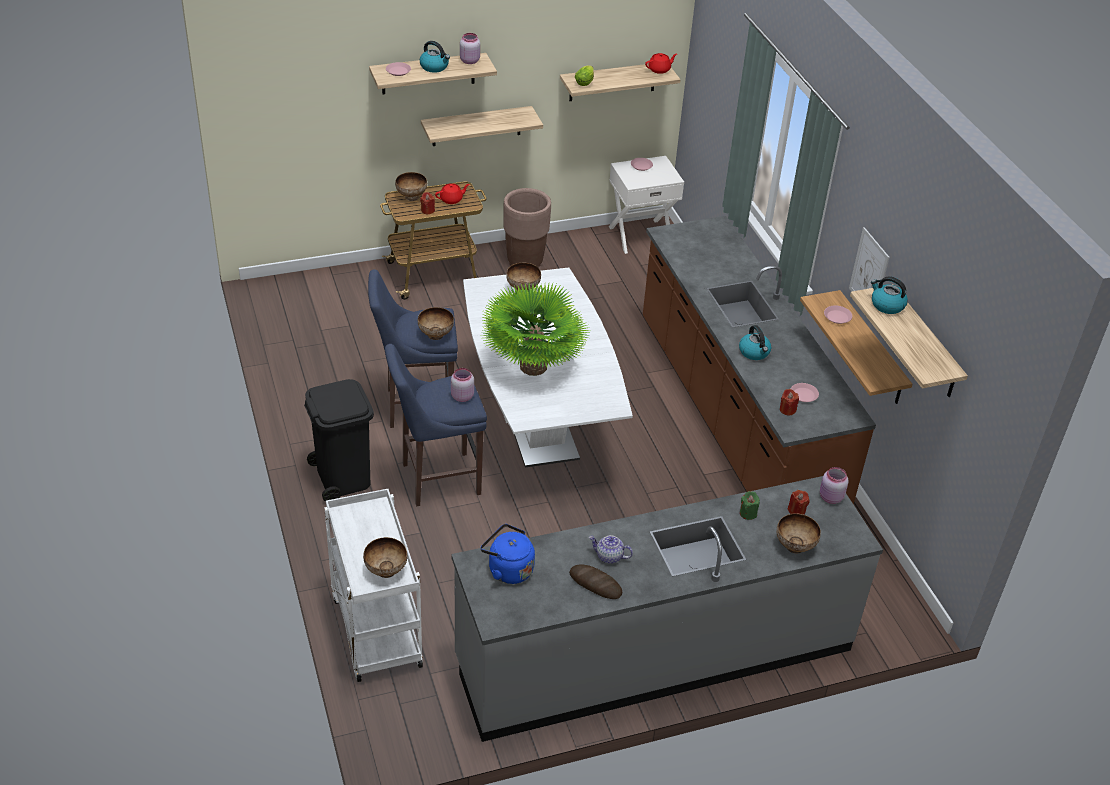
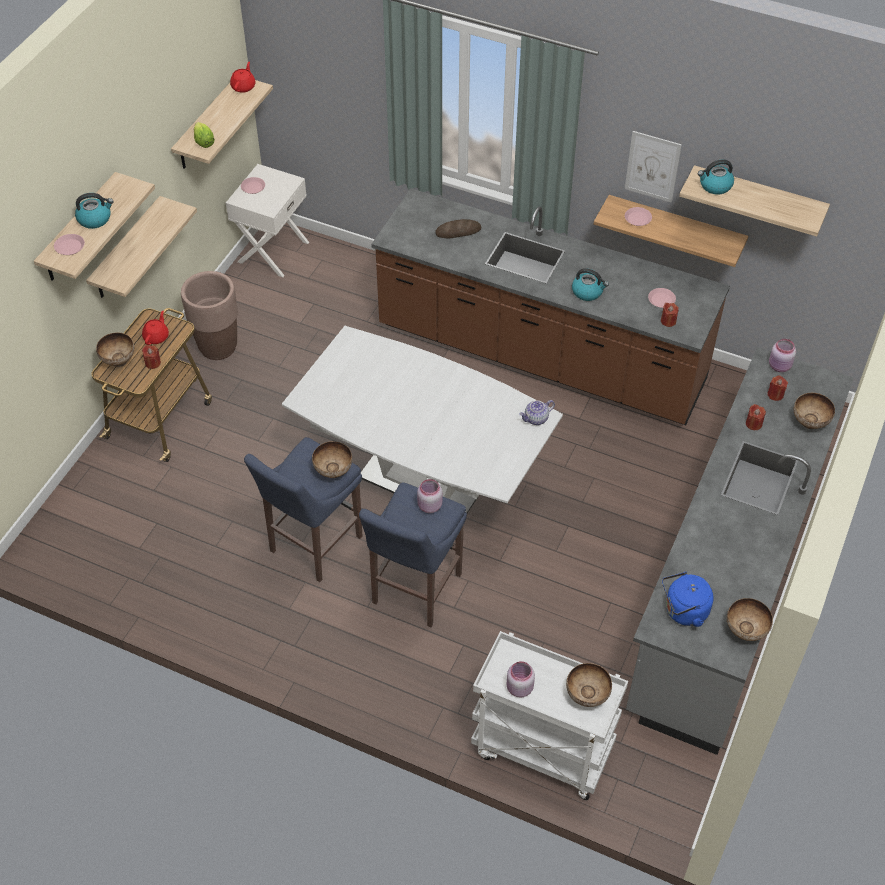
camera: 45 degrees left, 10 degrees up
black trash can [304,379,374,502] -> none
pink jar [460,33,480,64] -> pink jar moved to [506,661,535,698]
potted plant [482,284,591,376] -> none
bowl [506,263,541,293] -> bowl moved to [727,598,773,641]
bread [569,565,622,599] -> bread moved to [435,219,481,239]
teapot [589,535,633,564] -> teapot moved to [519,400,555,425]
green candle [740,491,760,520] -> red candle [746,404,766,430]

